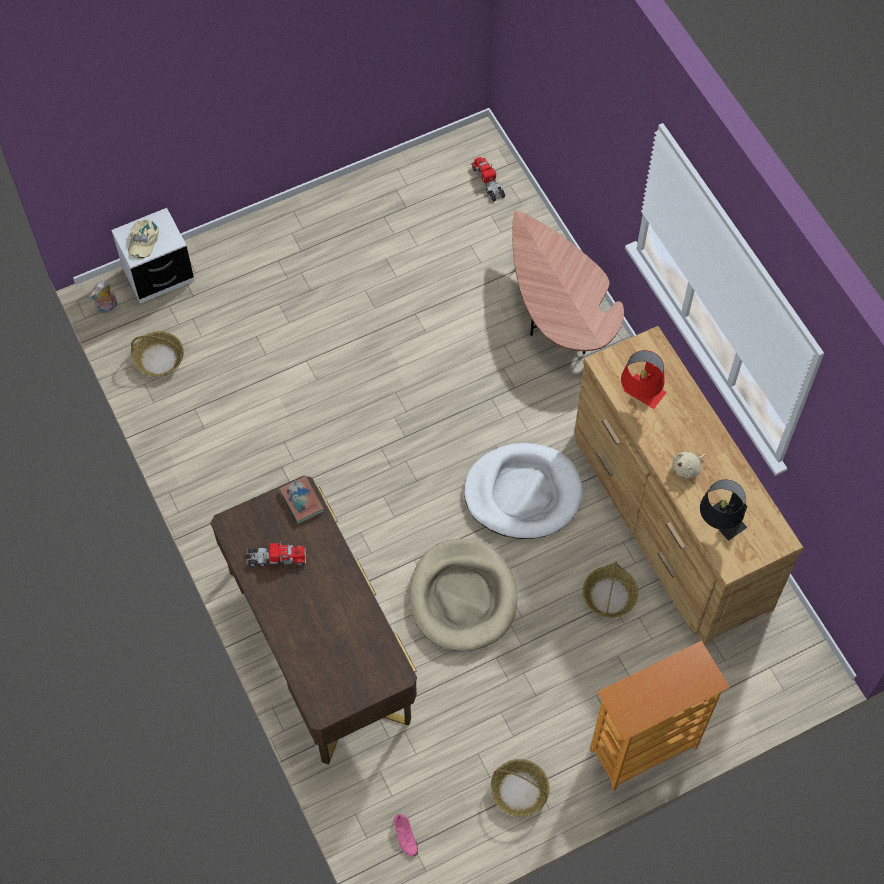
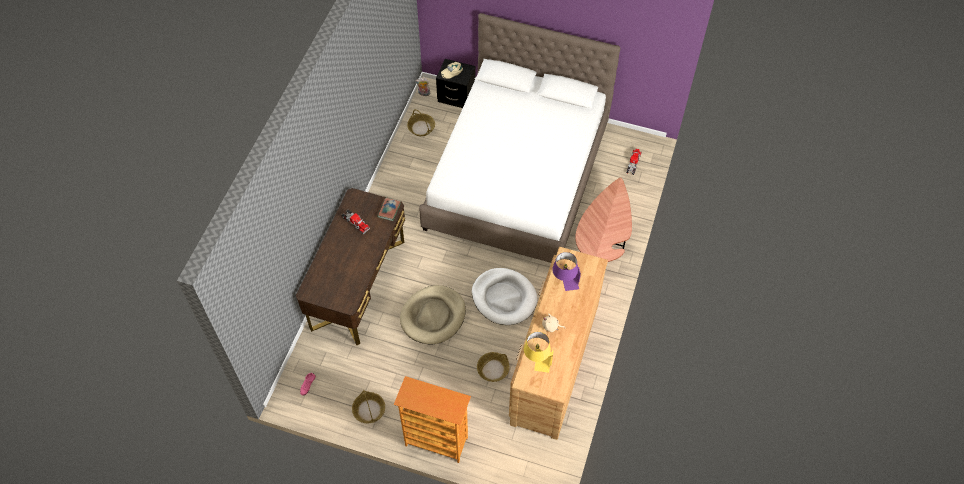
camera: 45 degrees right, 5 degrees down
white nightstand [111,208,194,304] -> black nightstand [436,59,476,108]
red table lamp [621,350,667,409] -> purple table lamp [552,252,581,291]
black table lamp [700,480,747,541] -> yellow table lamp [524,332,554,373]
none -> white bed [419,13,620,263]

